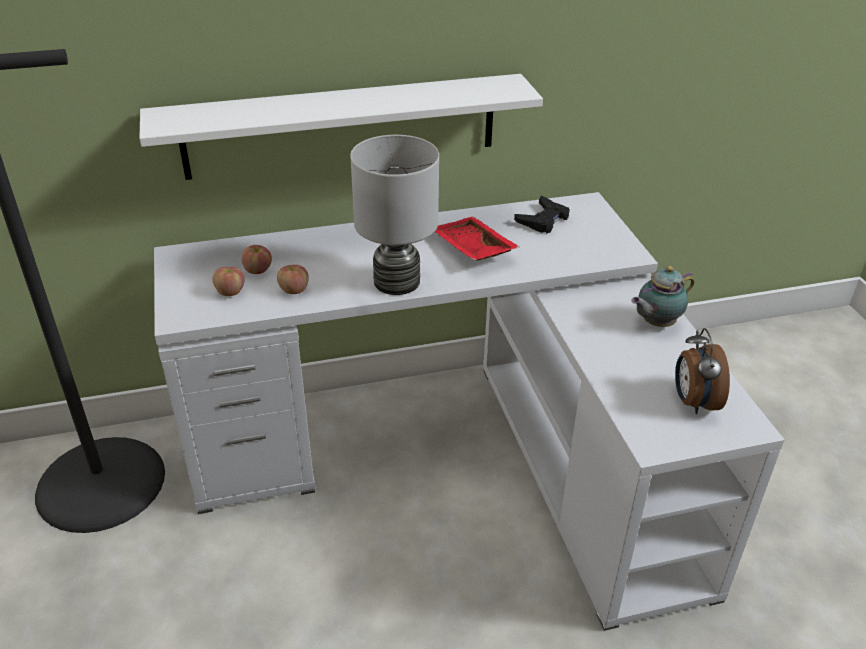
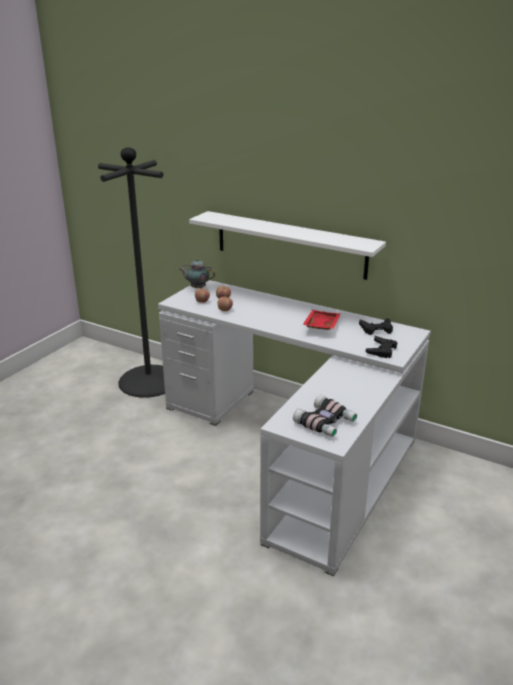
camera: 45 degrees right, 10 degrees down
grey table lamp [350,135,439,295] -> none
teapot [631,266,694,327] -> teapot moved to [179,258,215,288]
alarm clock [675,328,730,414] -> binoculars [293,394,357,437]
none -> black game controller [366,336,397,358]

